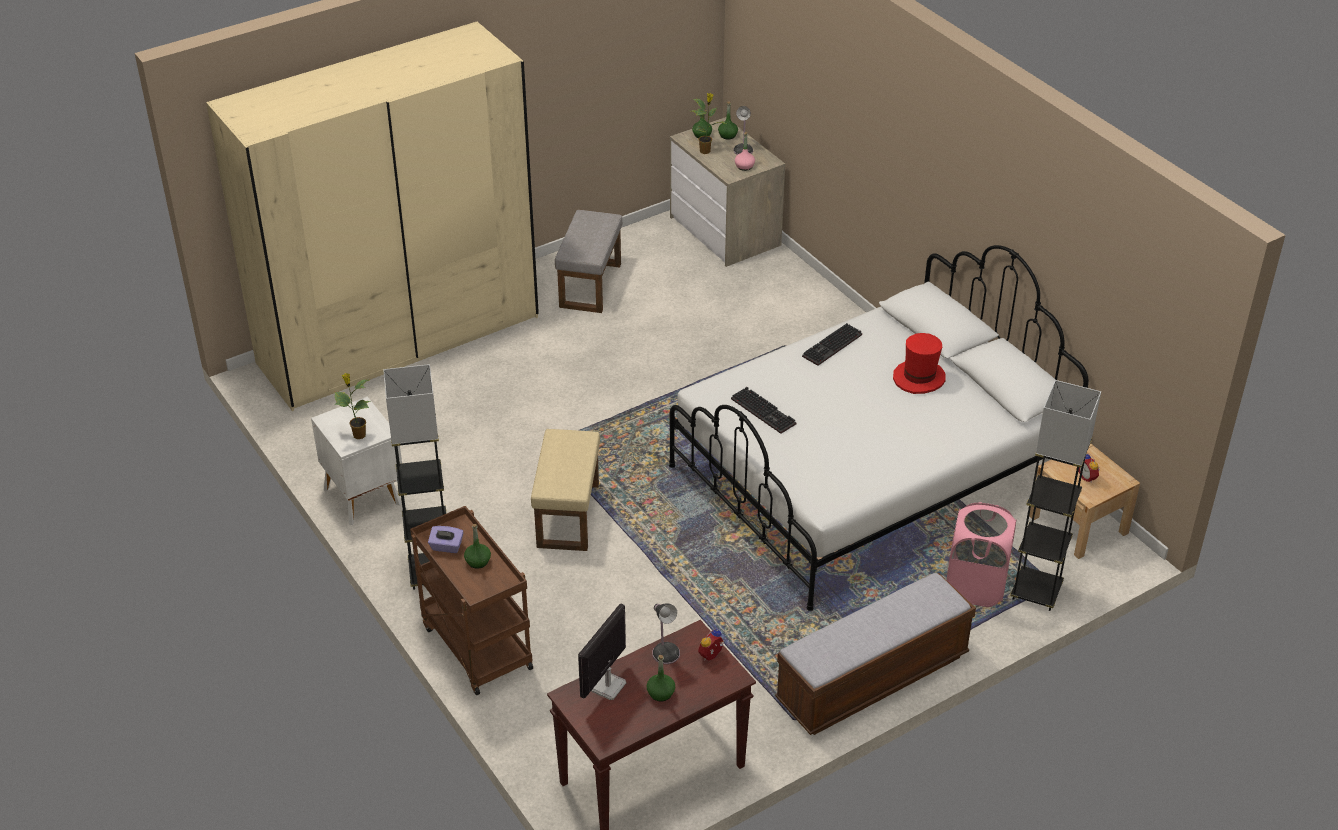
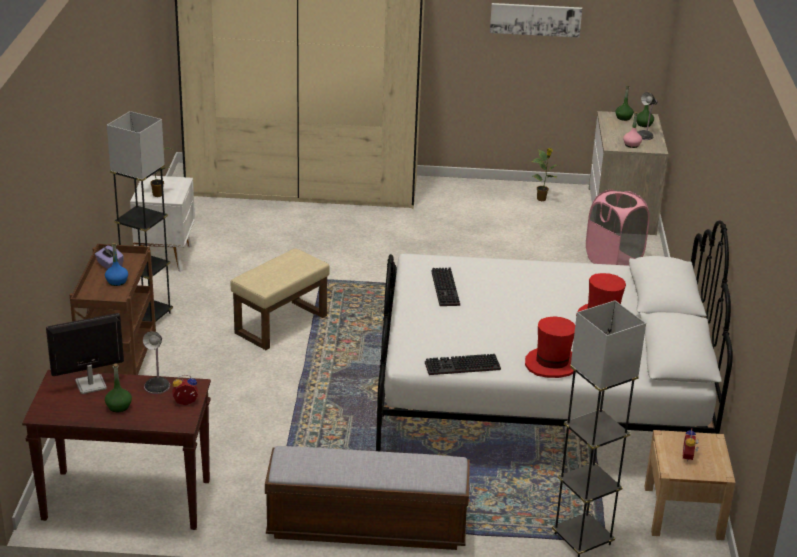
camera: 35 degrees right, 10 degrees down
green bottle [464,524,491,569] -> blue bottle [105,243,128,286]
grey ottoman [555,210,622,313] -> none
potted plant [692,93,726,154] -> potted plant moved to [532,148,557,201]
keyboard [802,323,862,366] -> keyboard moved to [425,354,501,375]
pink laundry basket [947,502,1017,607] -> pink laundry basket moved to [586,190,650,266]
none -> picture [490,3,582,38]
none -> red hat [525,316,575,378]

